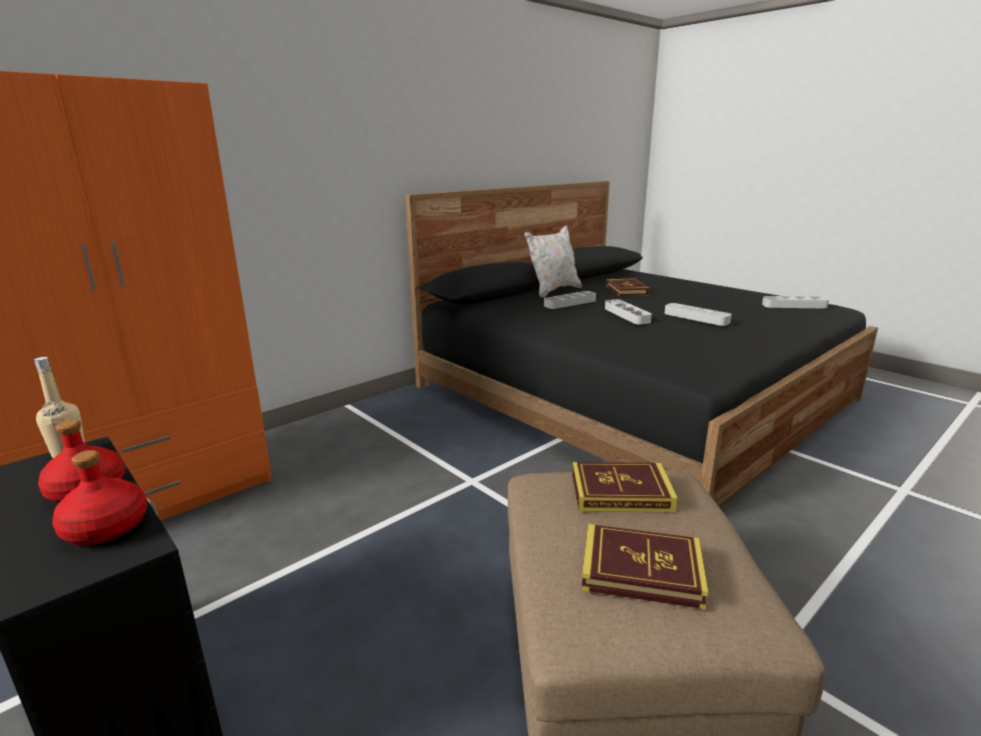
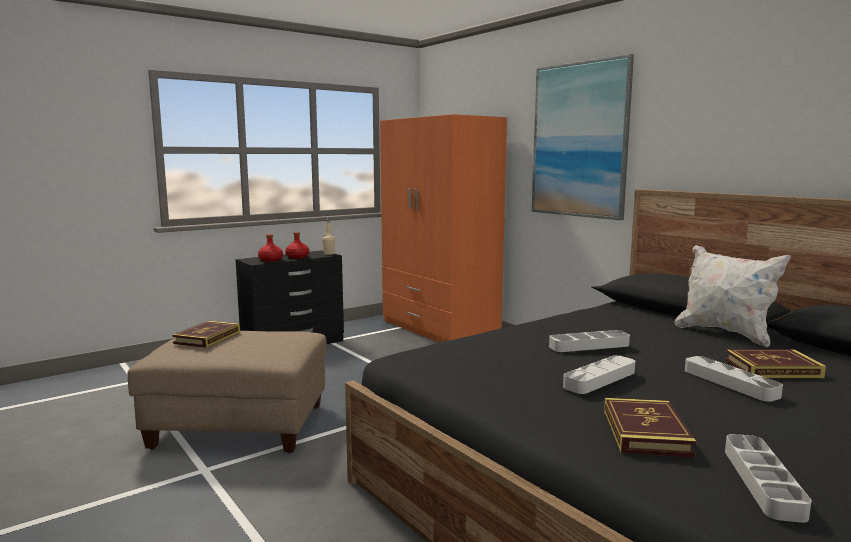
camera: 95 degrees right, 10 degrees down
grey tray [544,291,596,309] -> grey tray moved to [685,356,783,402]
book [572,462,678,513] -> book moved to [604,398,697,458]
none -> picture [532,54,634,220]

